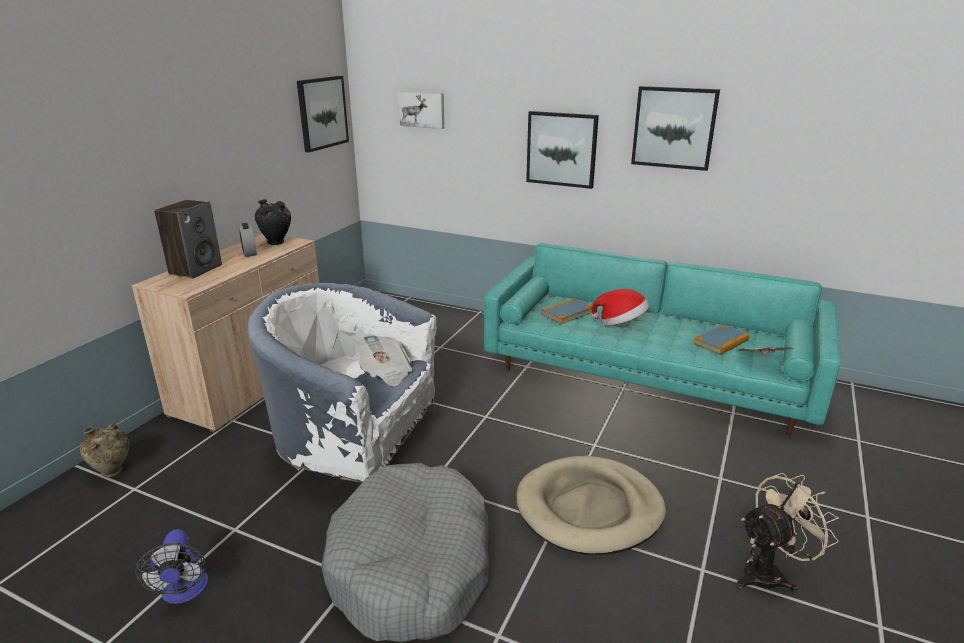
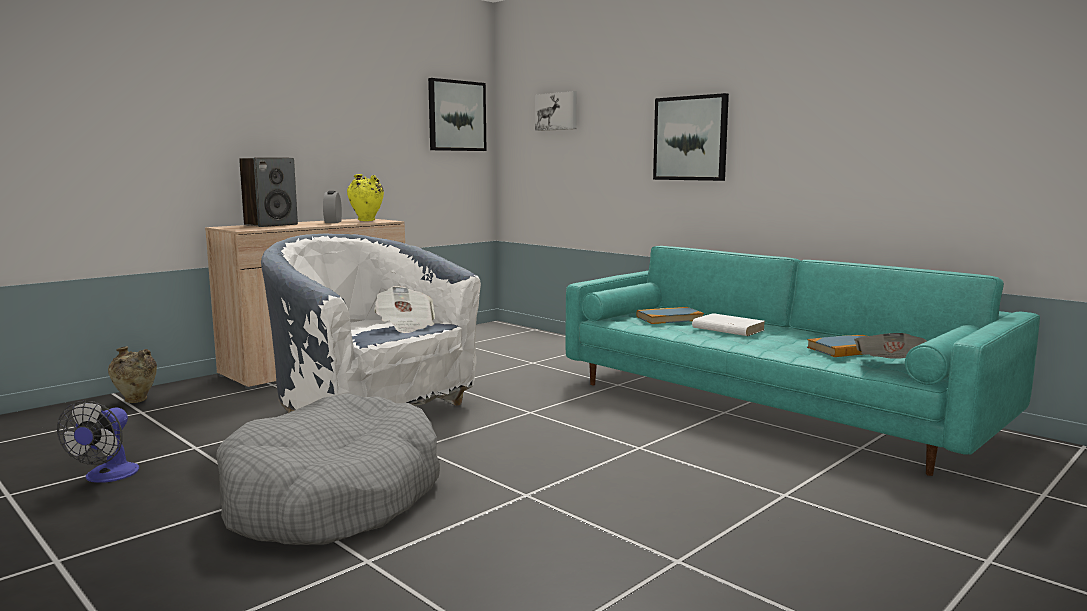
camera: 20 degrees right, 15 degrees down
black vase [255,199,291,245] -> yellow vase [347,174,384,221]
beige dog bed [516,456,666,555] -> none
hat [591,289,649,325] -> white book [692,313,765,336]
picture [631,86,720,171] -> none
beige fan [736,473,839,593] -> none

